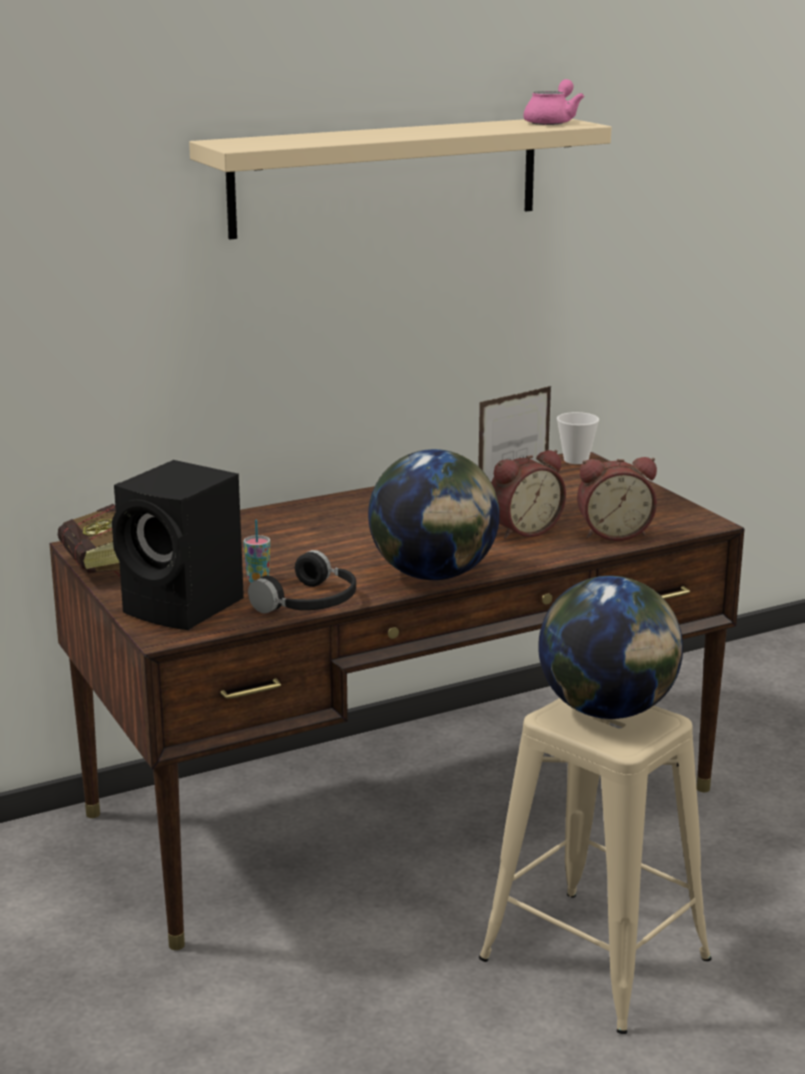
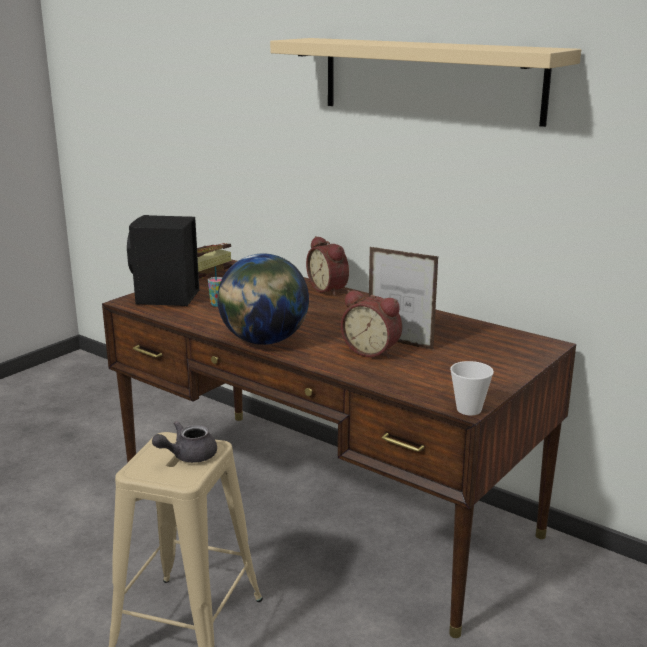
camera: 65 degrees right, 0 degrees up
black headphones [248,550,356,614] -> none
pink teapot [523,79,584,125] -> none
globe [538,576,683,719] -> grey teapot [152,421,217,463]
cup [557,412,599,464] -> cup moved to [450,361,494,415]
alarm clock [577,457,657,541] -> alarm clock moved to [306,236,349,296]

